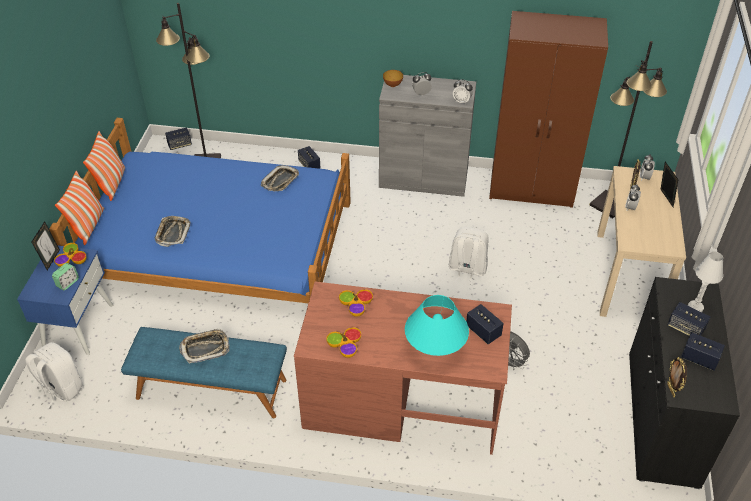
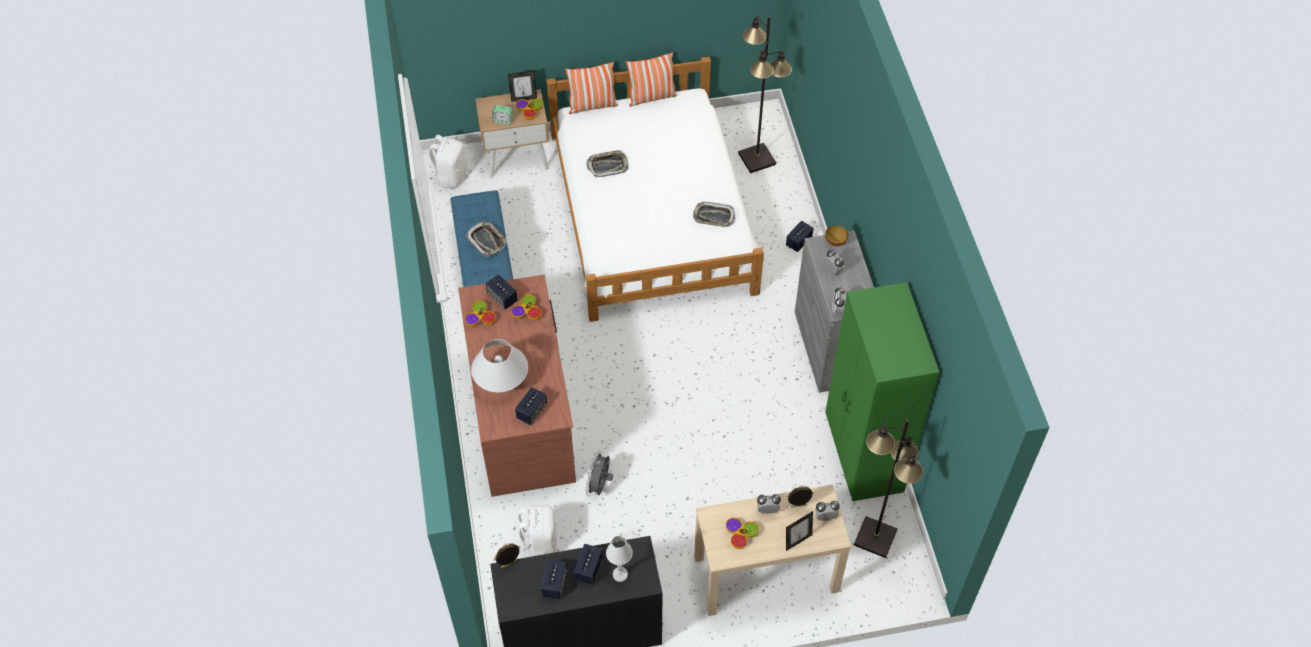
camera: 70 degrees right, 10 degrees up
blue nightstand [17,246,113,355] -> beige nightstand [475,89,549,178]
blue bed [49,118,351,303] -> white bed [547,57,765,322]
speaker [165,128,192,150] -> speaker moved to [486,274,518,309]
turquoise table lamp [405,295,469,356] -> white table lamp [471,339,528,392]
white backpack [449,227,489,286] -> white backpack moved to [515,505,557,557]
brown wardrobe [489,11,608,208] -> green wardrobe [825,282,939,501]
none -> bowl [726,518,759,549]

